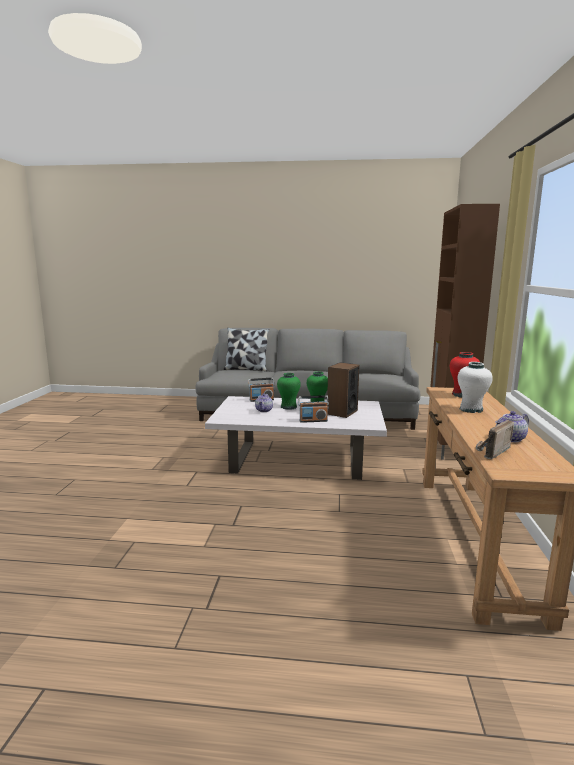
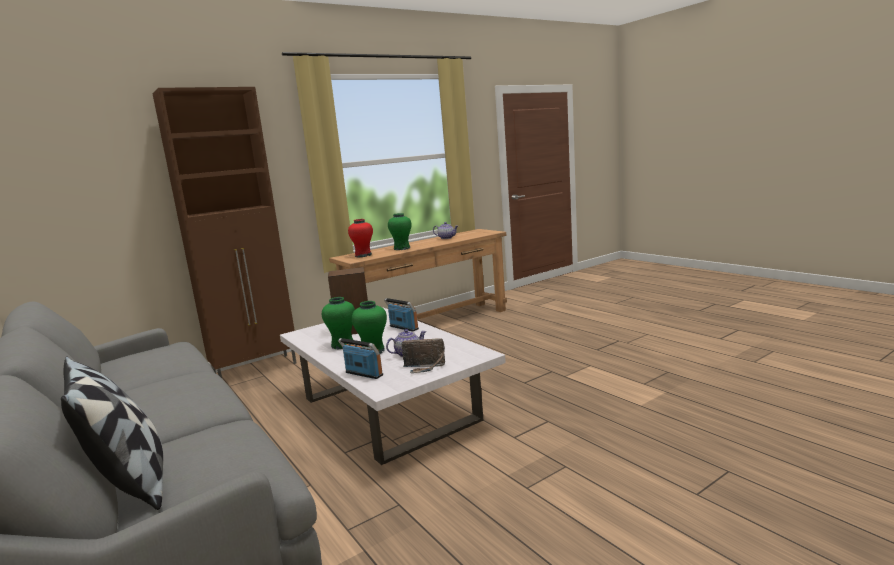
camera: 130 degrees left, 0 degrees up
white vase [458,362,493,413] -> green vase [388,213,412,250]
radio [476,420,514,459] -> radio moved to [402,338,445,373]

